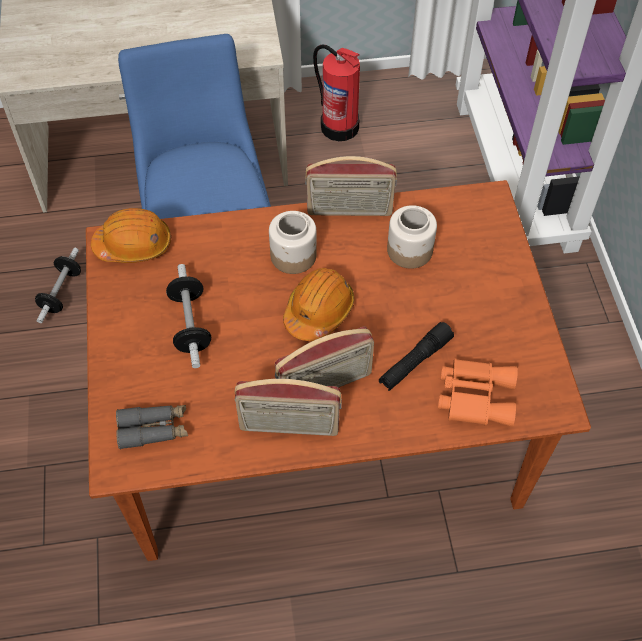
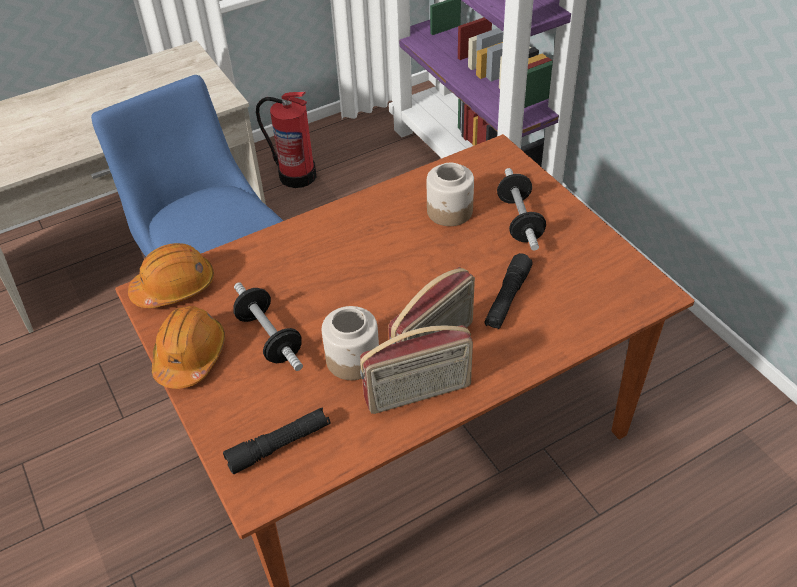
camera: 20 degrees left, 10 degrees down
dumbbell [35,248,81,323] -> dumbbell moved to [497,168,546,251]
grey binoculars [116,405,188,450] -> black flashlight [223,407,330,474]
jar [269,211,317,274] -> jar moved to [322,306,379,380]
orange hard hat [283,268,354,341] -> orange hard hat moved to [152,306,225,389]
radio [305,156,397,216] -> none
orange binoculars [438,358,518,427] -> none

